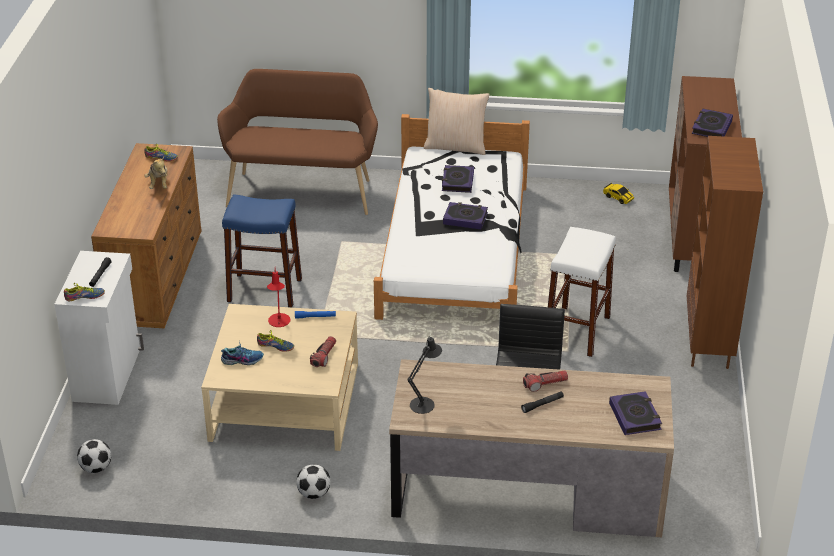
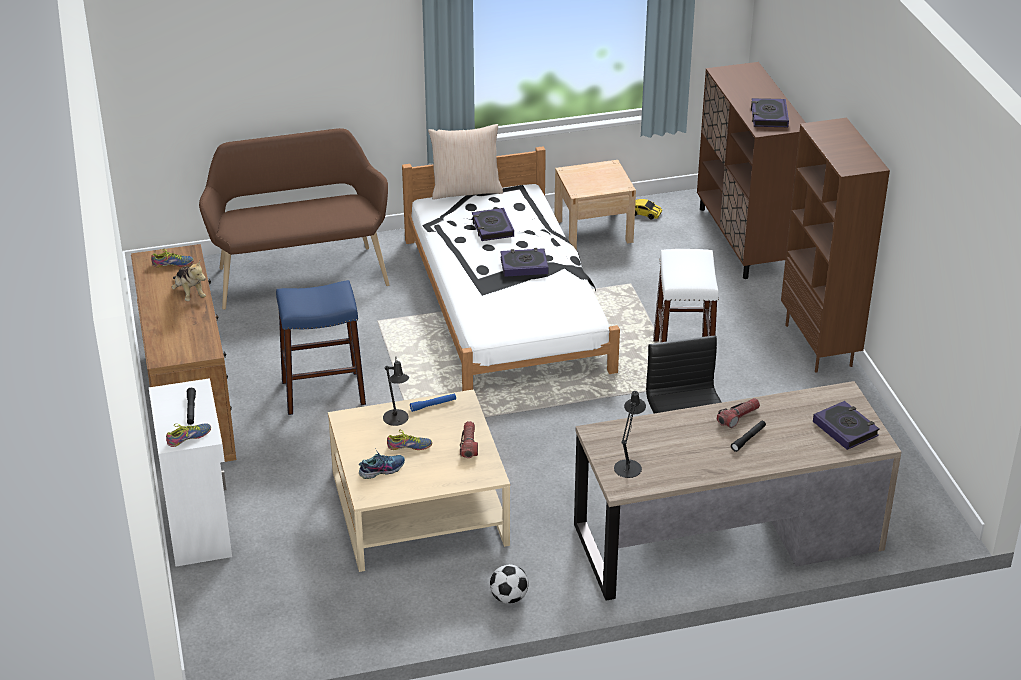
camera: 20 degrees left, 0 degrees up
football [77,439,111,473] -> none
red table lamp [267,269,290,327] -> black table lamp [383,356,409,426]
none -> beige nightstand [554,160,636,250]

